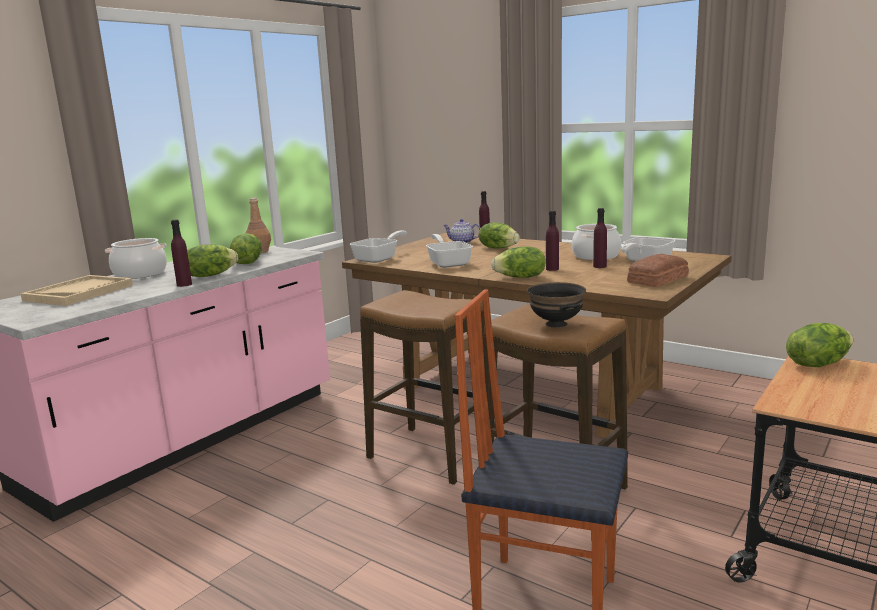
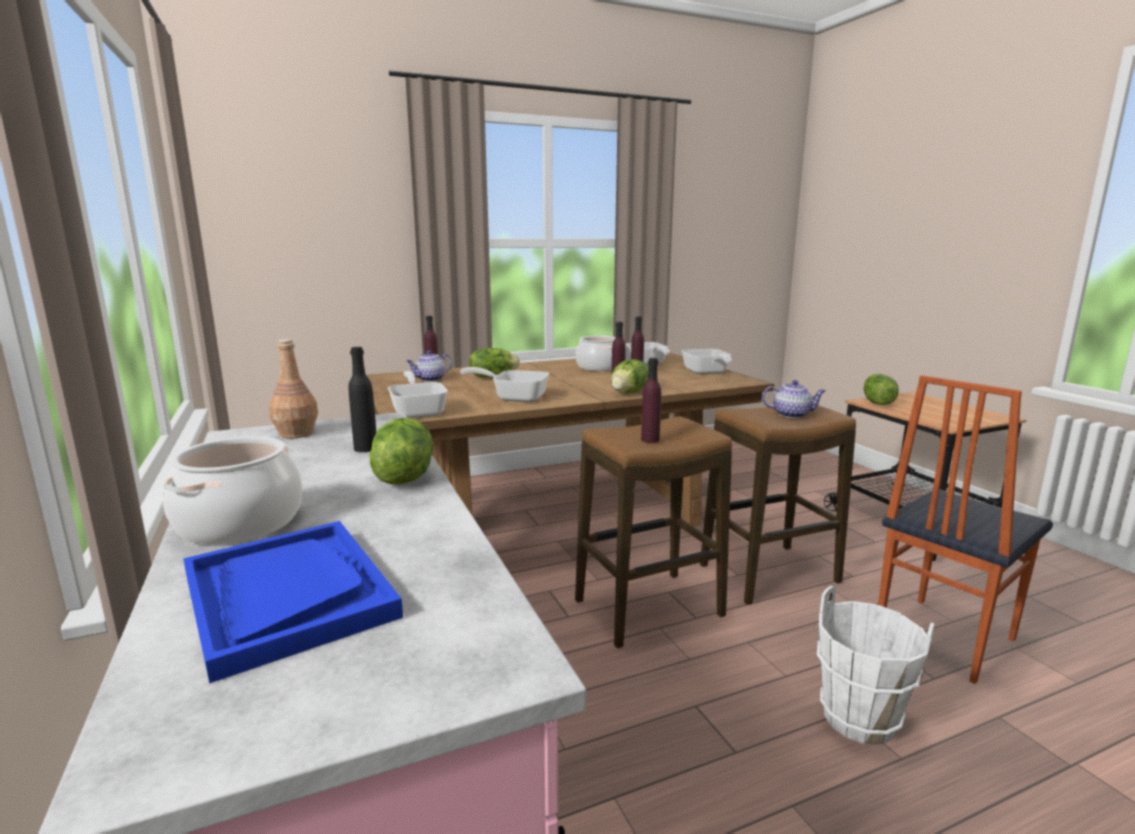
camera: 60 degrees left, 0 degrees up
beige tray [20,275,133,306] -> blue tray [183,521,403,683]
purple bottle [171,219,192,287] -> purple bottle moved to [641,358,661,443]
lettuce [229,233,262,264] -> black bottle [348,347,377,452]
black bowl [527,282,586,328] -> teapot [762,380,826,418]
bread [627,254,689,287] -> frying pan [682,349,732,374]
none -> white bucket [817,586,935,744]

